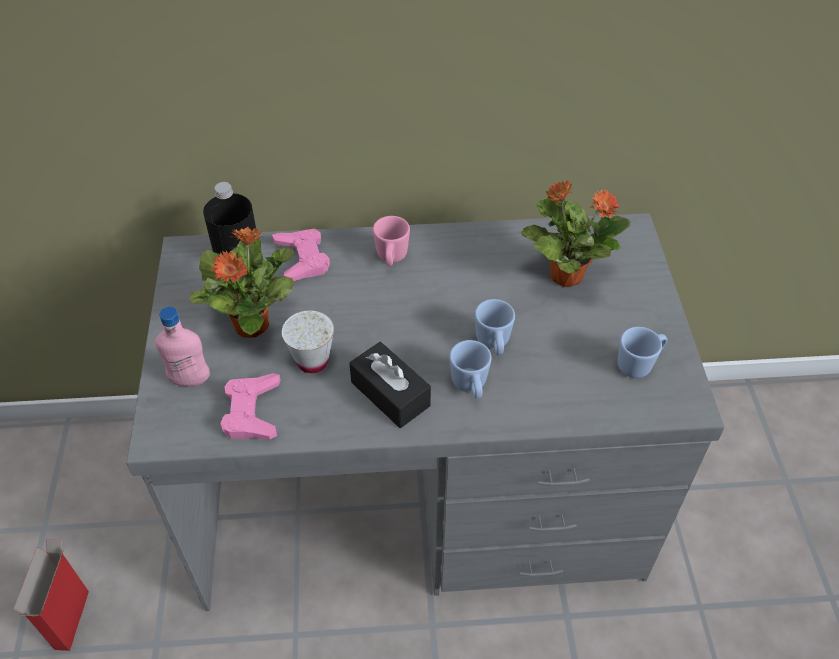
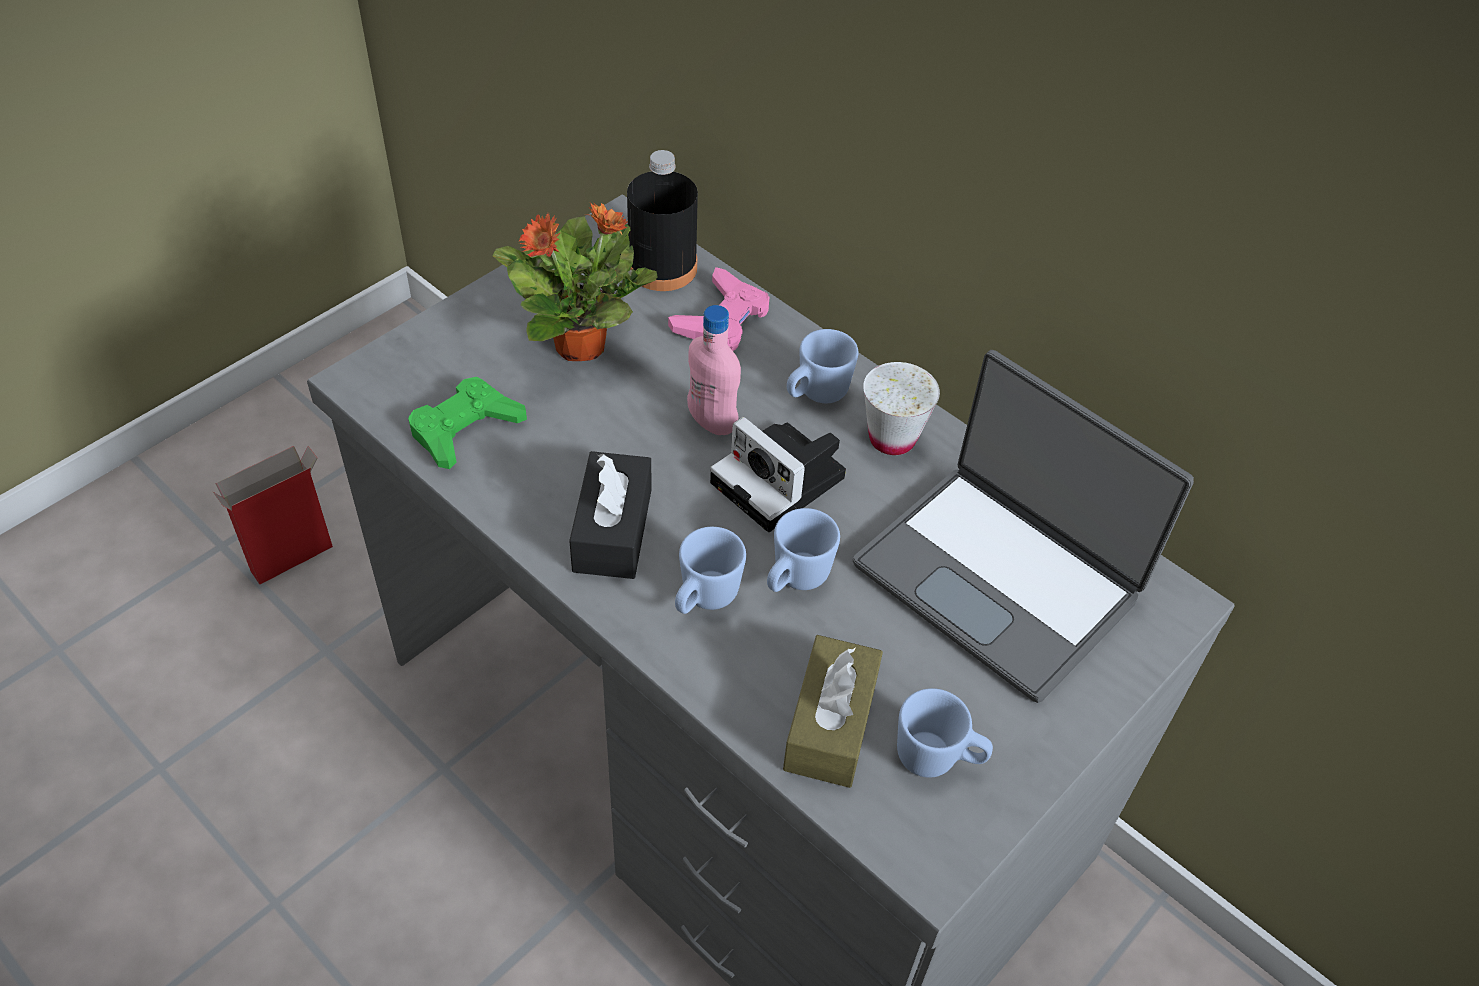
camera: 45 degrees right, 0 degrees up
pink bottle [155,307,210,386] -> pink bottle moved to [687,305,741,435]
pink game controller [220,373,280,440] -> green game controller [408,377,527,469]
white cup [282,311,334,373] -> white cup moved to [863,362,940,455]
pink mug [373,216,410,266] -> blue mug [787,329,858,403]
potted plant [521,180,631,287] -> laptop [853,350,1194,703]
none -> camera [710,417,846,532]
none -> brown tissue box [783,635,883,788]

